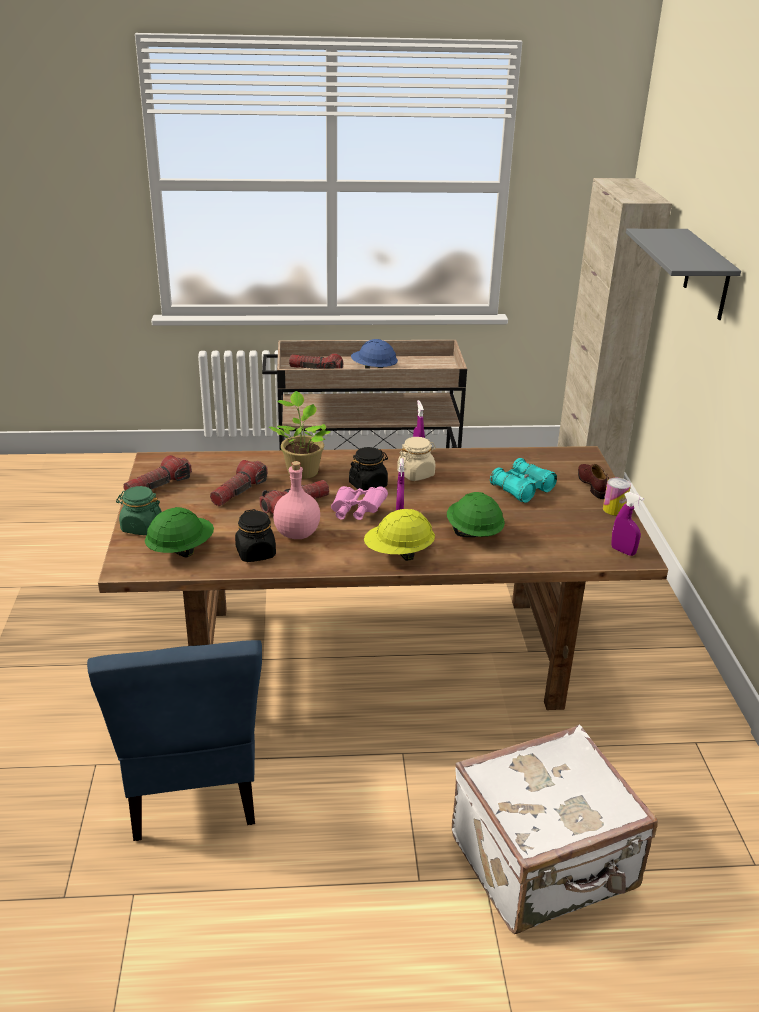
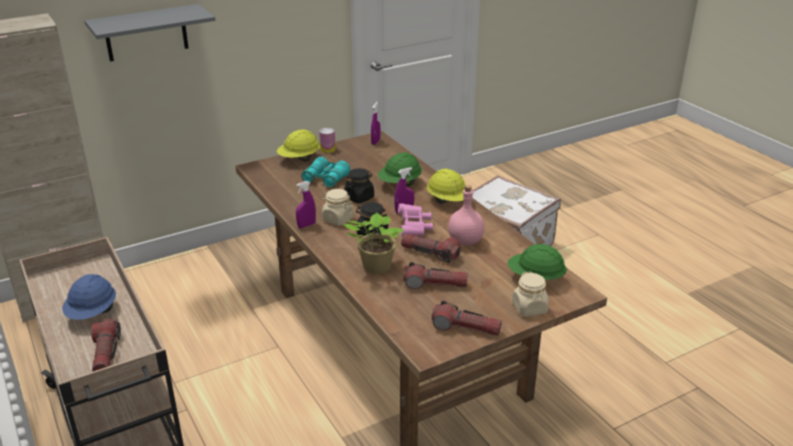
camera: 115 degrees left, 0 degrees up
blue chair [87,640,262,841] -> none
green jar [116,486,162,535] -> beige jar [512,272,549,317]
black jar [235,509,276,562] -> black jar moved to [344,168,374,203]
brown shoe [578,464,609,499] -> yellow hard hat [277,129,320,162]

